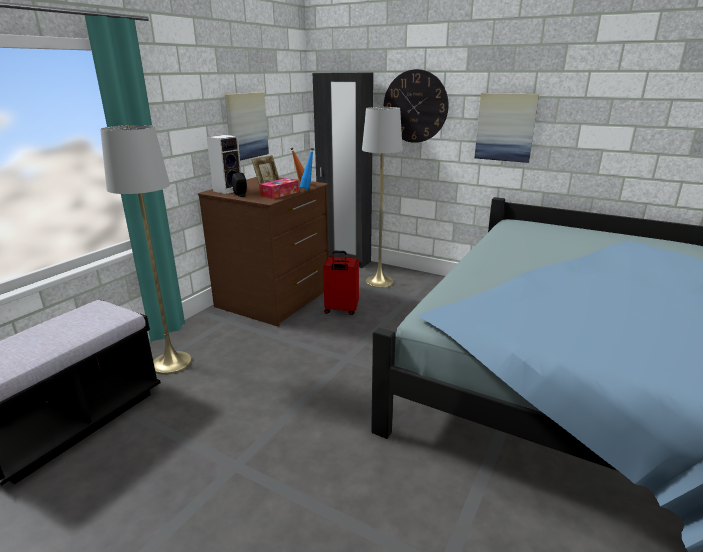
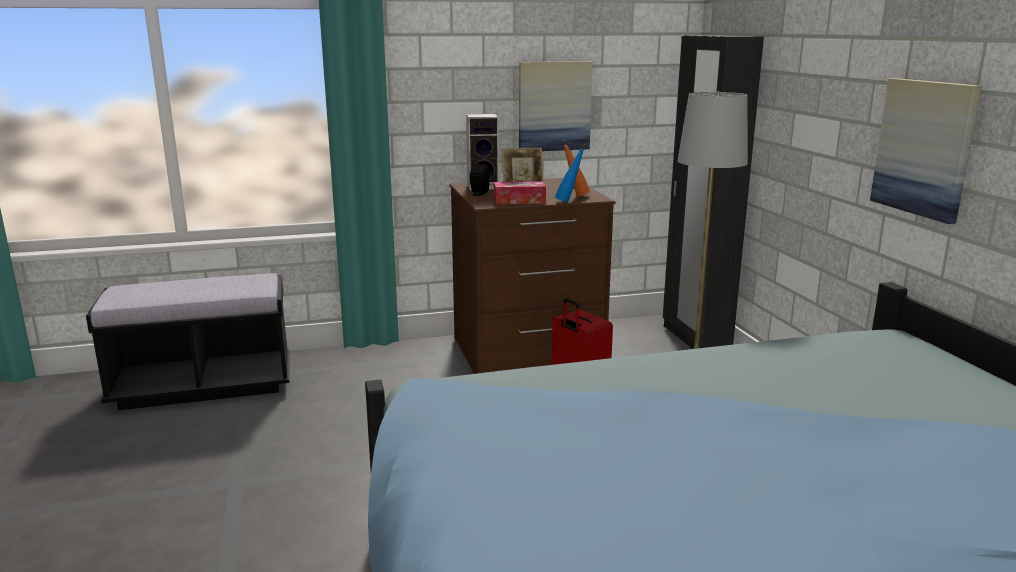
camera: 45 degrees right, 5 degrees down
grey floor lamp [100,125,192,375] -> none
wall clock [384,69,449,143] -> none

